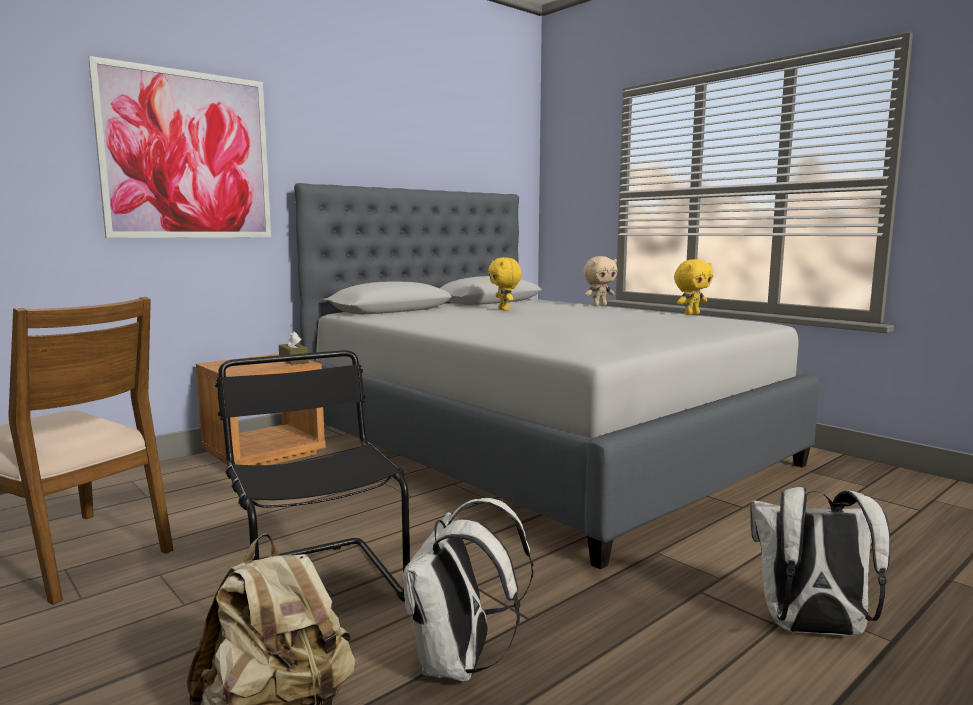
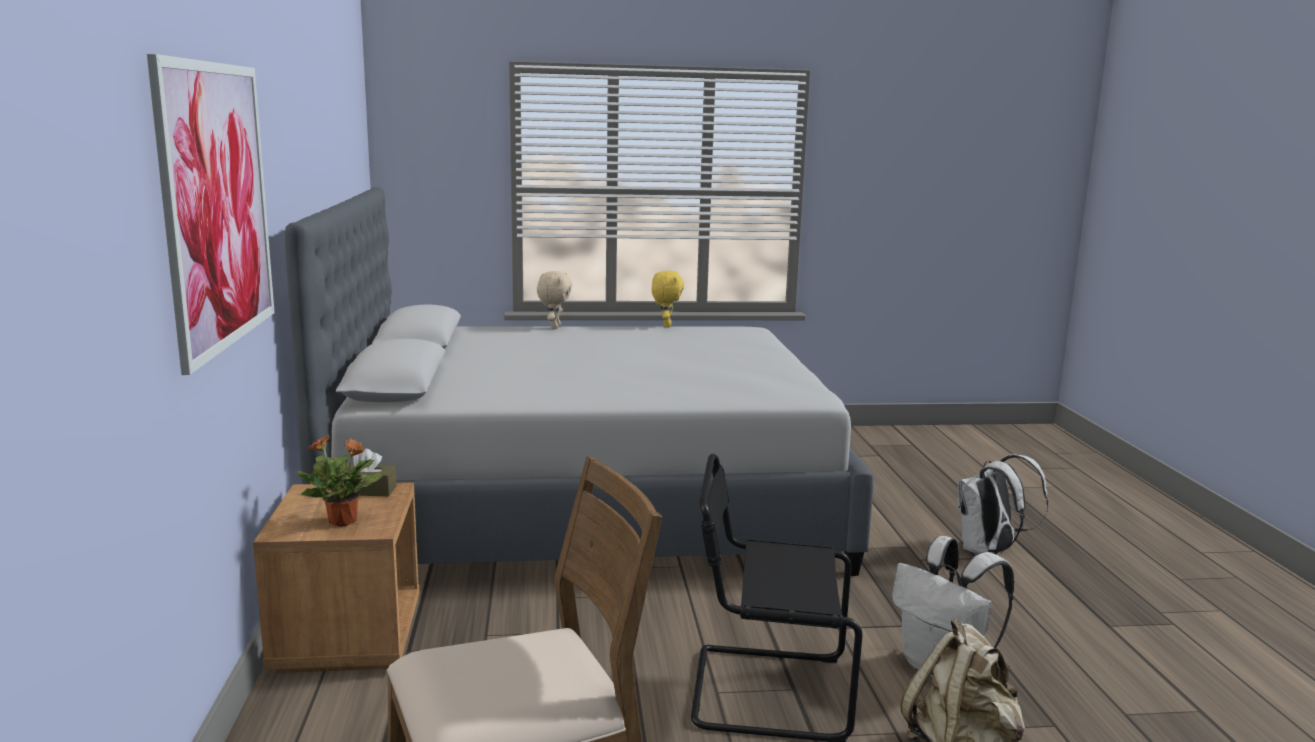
camera: 55 degrees left, 5 degrees up
yellow plush toy [488,257,522,311] -> none
none -> potted plant [295,434,383,527]

